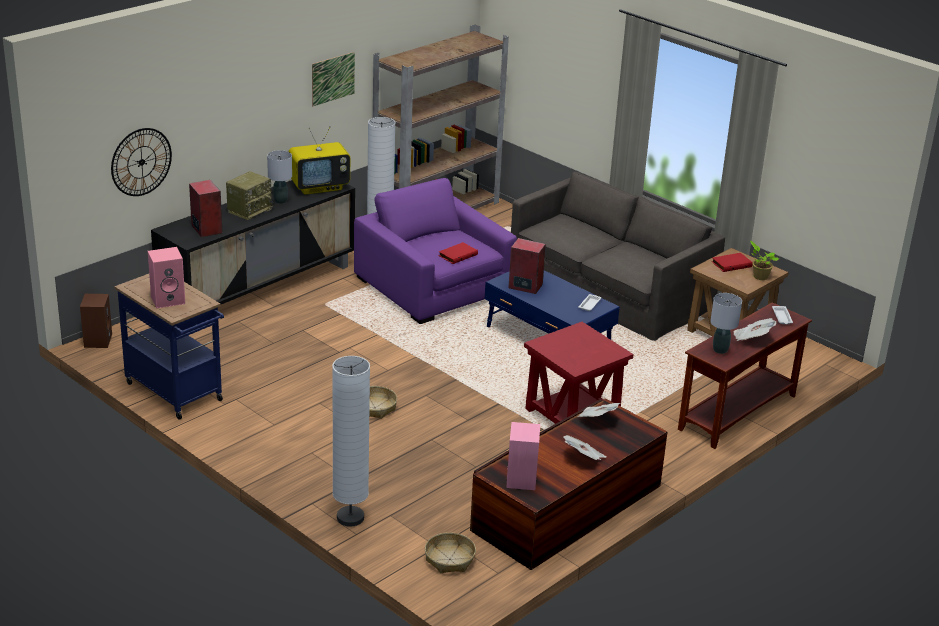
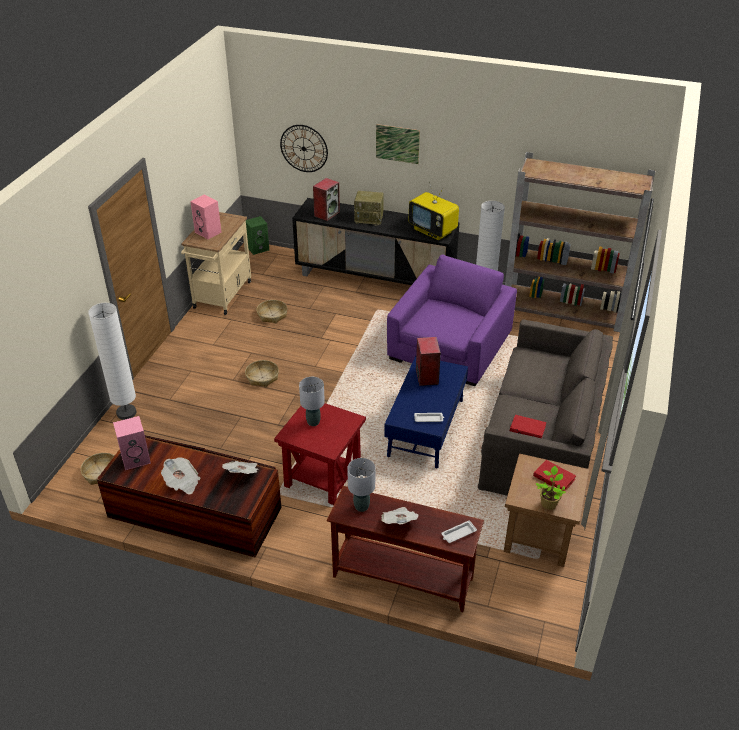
camera: 65 degrees right, 10 degrees up
brown speaker [80,294,112,348] -> green speaker [246,216,269,255]
blue cart [114,274,224,420] -> beige cart [181,212,251,315]
grey table lamp [267,150,292,204] -> grey table lamp moved to [299,377,325,426]
picture [312,52,355,106] -> picture moved to [376,124,420,164]
red book [438,242,478,264] -> red book moved to [510,414,547,438]
none -> basket [257,300,287,323]

